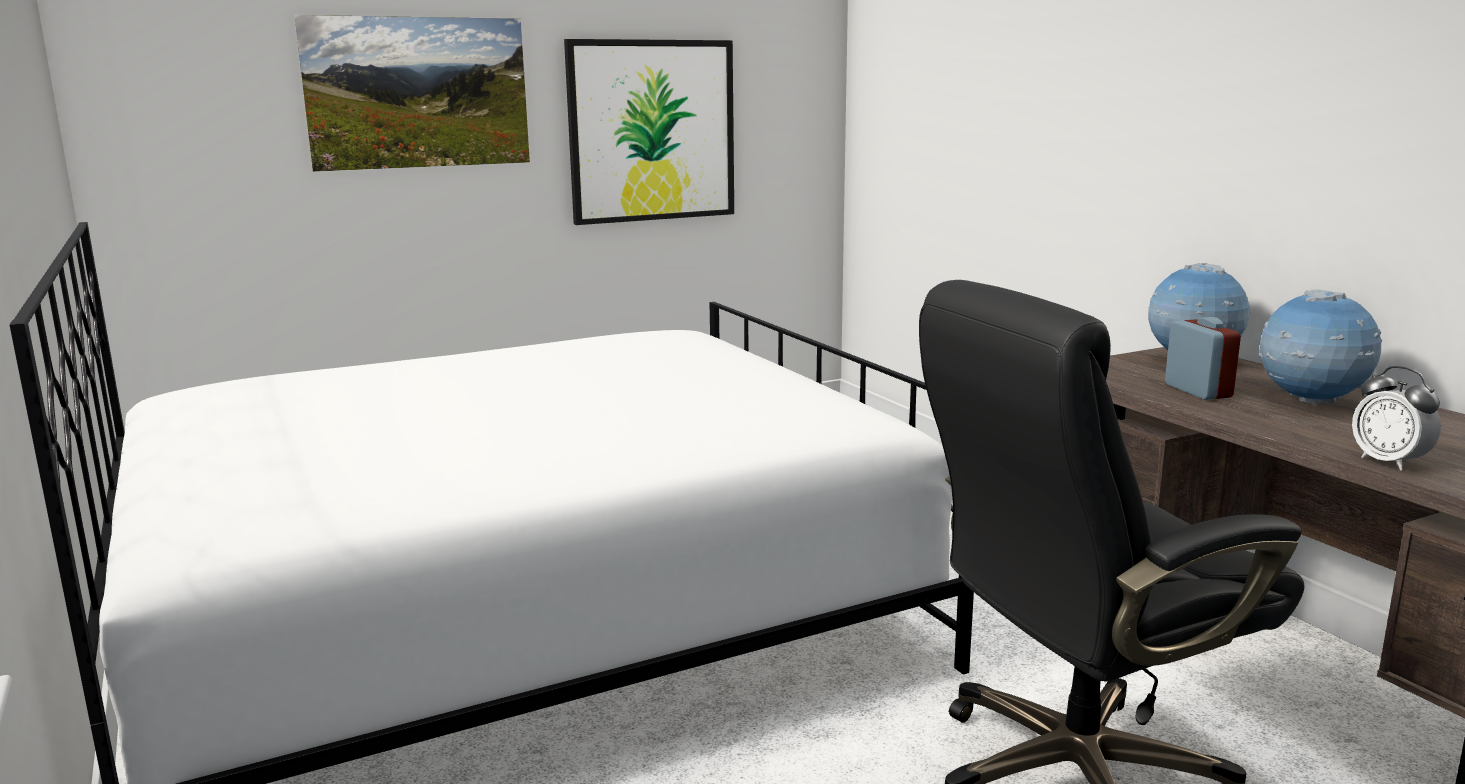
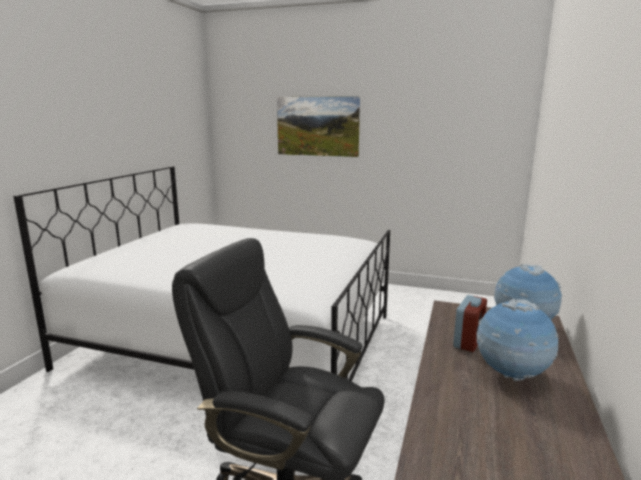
camera: 45 degrees right, 0 degrees up
picture [564,39,734,225] -> none
alarm clock [1352,366,1441,471] -> none

